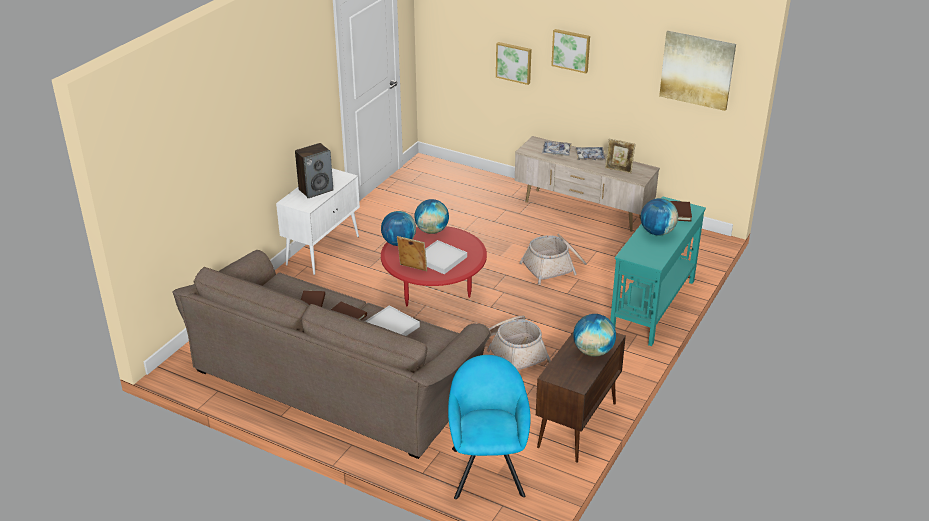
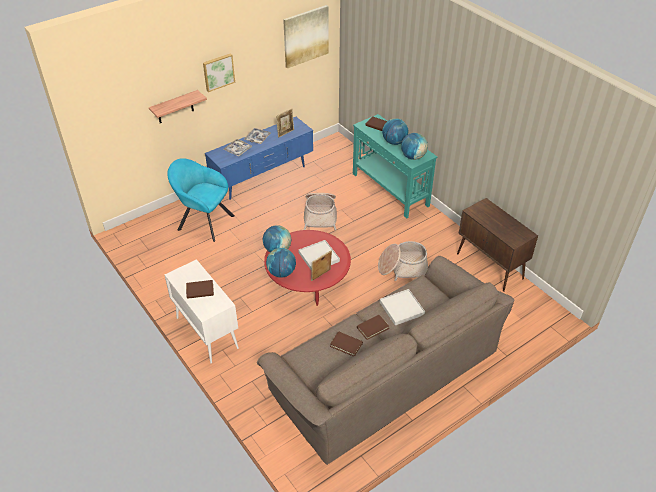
camera: 65 degrees left, 10 degrees up
speaker [295,143,333,198] -> brown book [186,280,214,299]
turquoise armchair [448,355,531,499] -> turquoise armchair moved to [167,158,235,242]
picture [496,42,531,85] -> shelf [149,90,207,123]
beige tv stand [515,136,660,232] -> blue tv stand [205,117,313,200]
globe [573,314,616,356] -> globe moved to [401,133,428,160]

